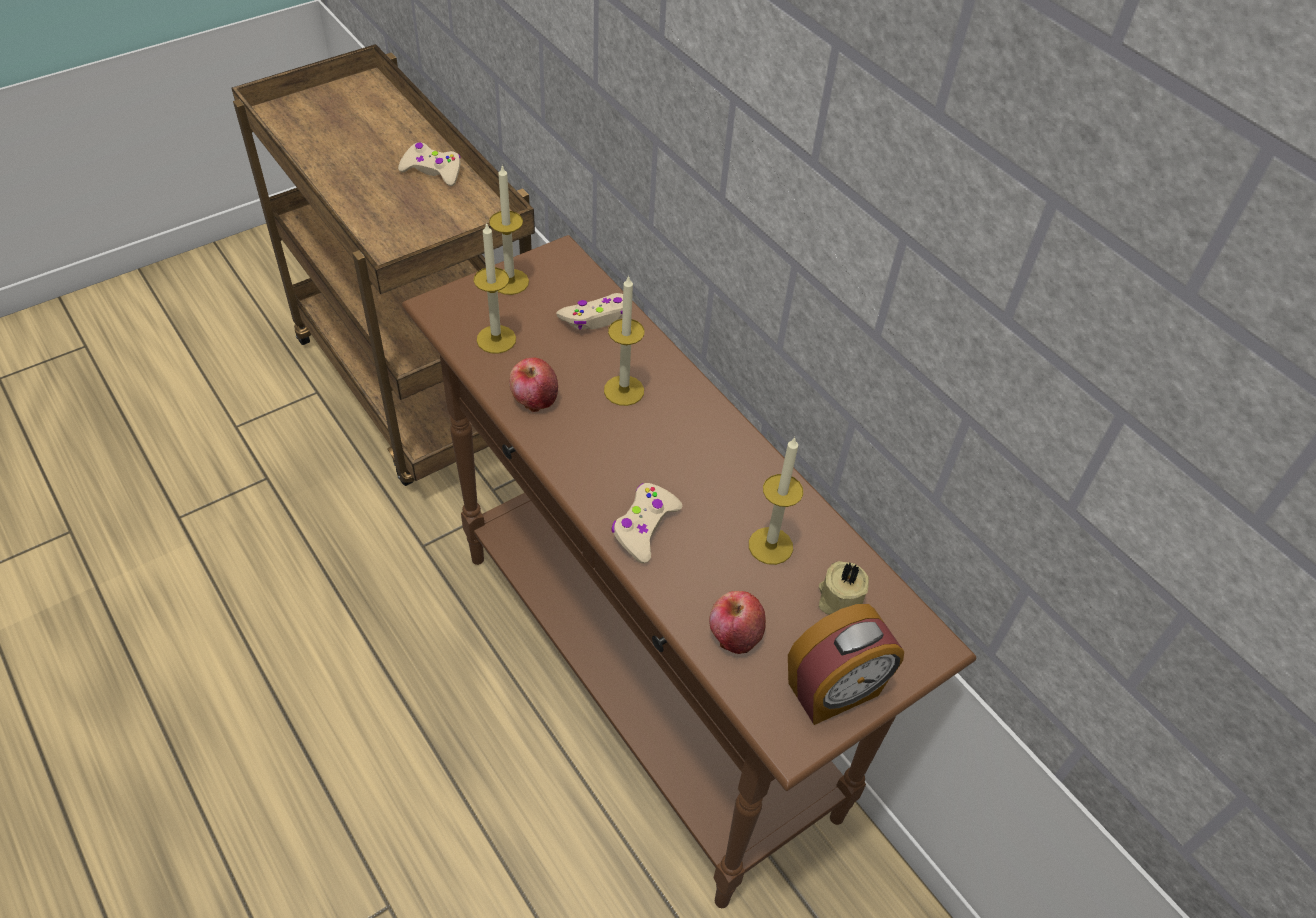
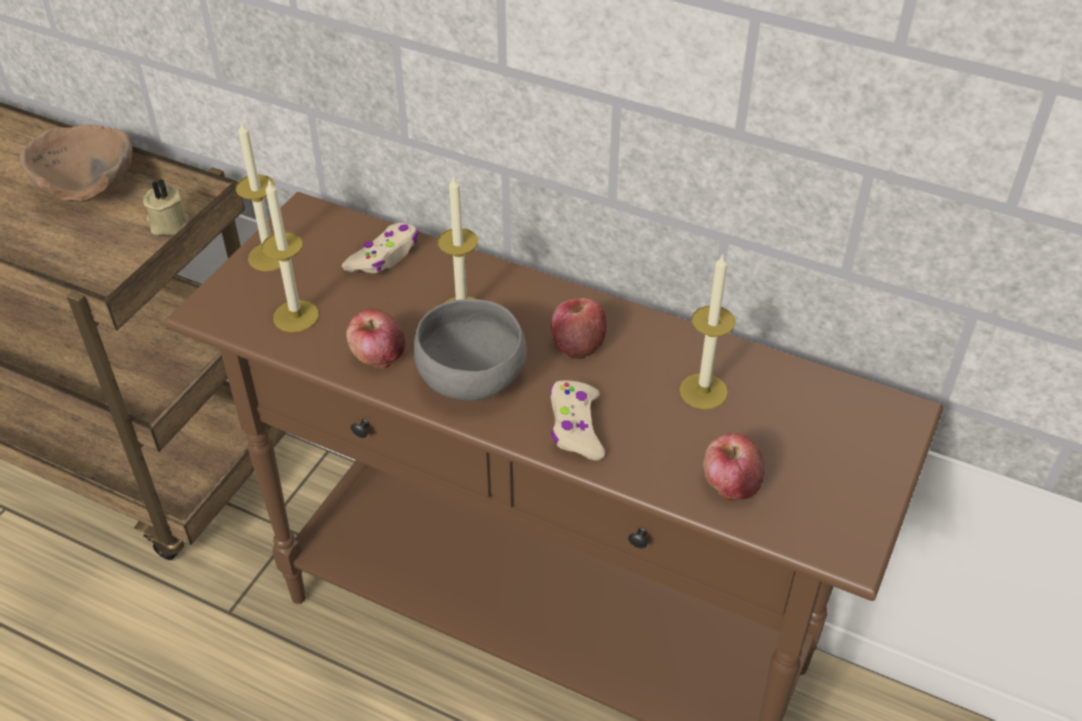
camera: 25 degrees left, 5 degrees down
beige game controller [398,142,461,186] -> brown bowl [20,124,133,202]
alarm clock [788,604,904,725] -> none
beige candle [819,561,869,615] -> beige candle moved to [143,179,188,235]
none -> grey bowl [413,299,527,401]
none -> apple [551,298,607,359]

